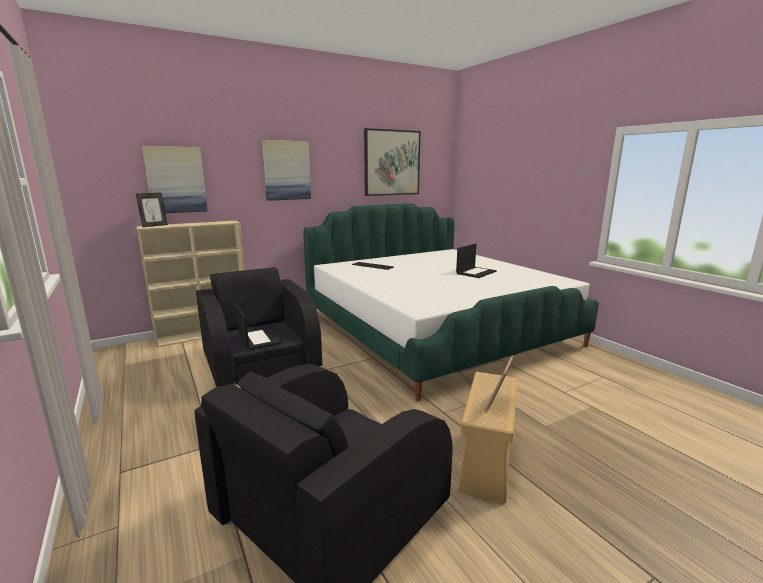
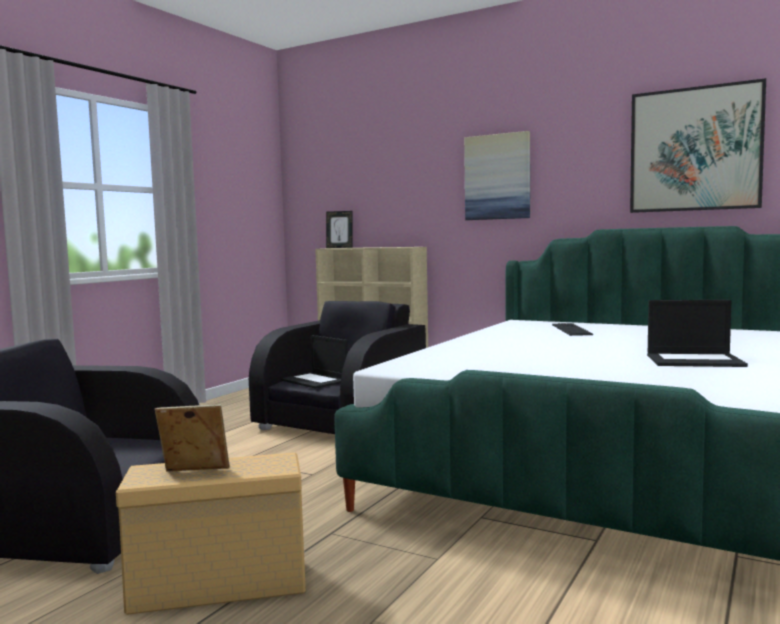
camera: 60 degrees right, 10 degrees down
picture [142,146,208,213] -> none
laptop [235,304,282,350] -> laptop turned 105 degrees clockwise [280,335,348,389]

